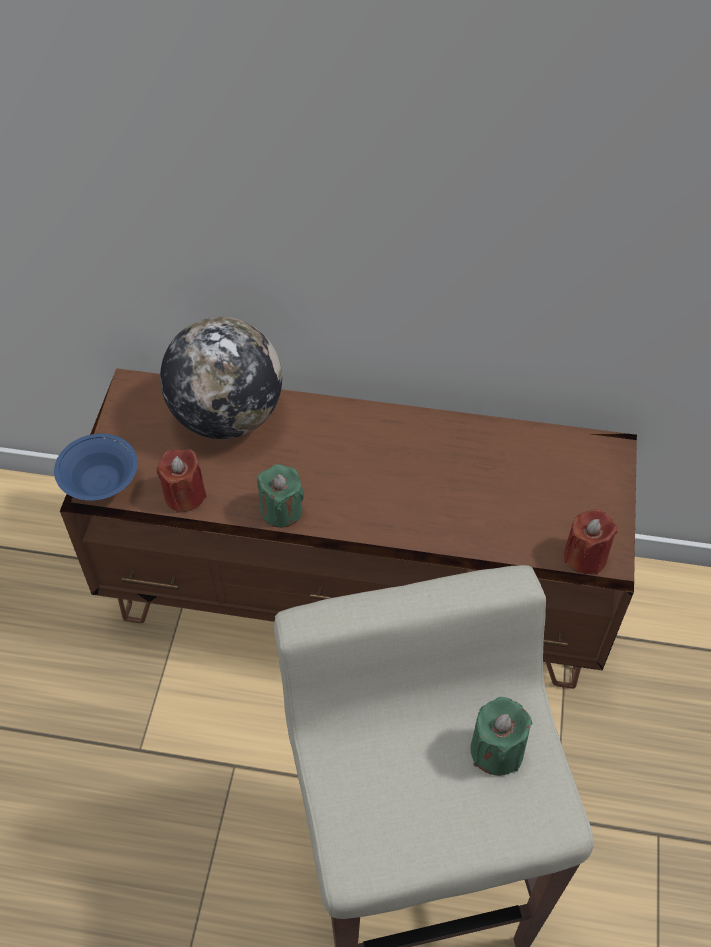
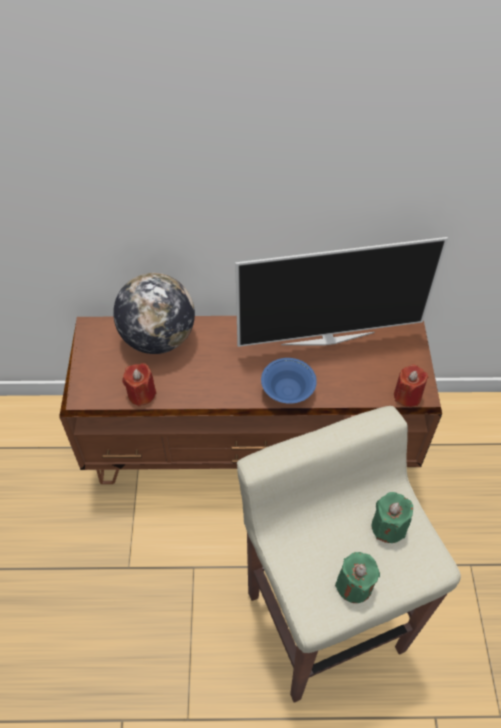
camera: 10 degrees left, 0 degrees up
blue bowl [54,434,138,501] -> blue bowl moved to [261,358,317,404]
green candle [257,464,304,528] -> green candle moved to [335,552,380,603]
none -> television [235,237,448,347]

